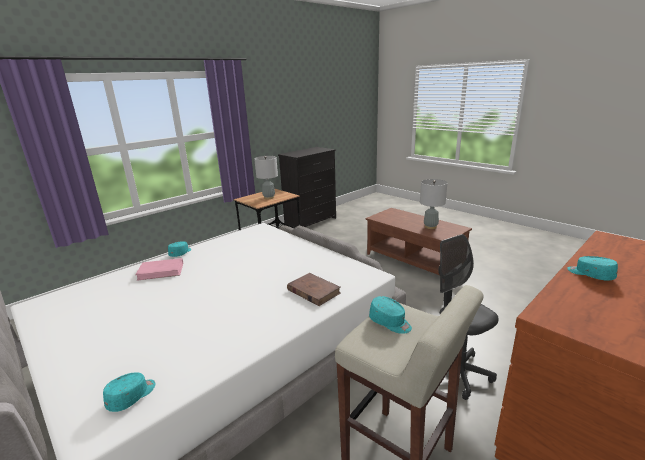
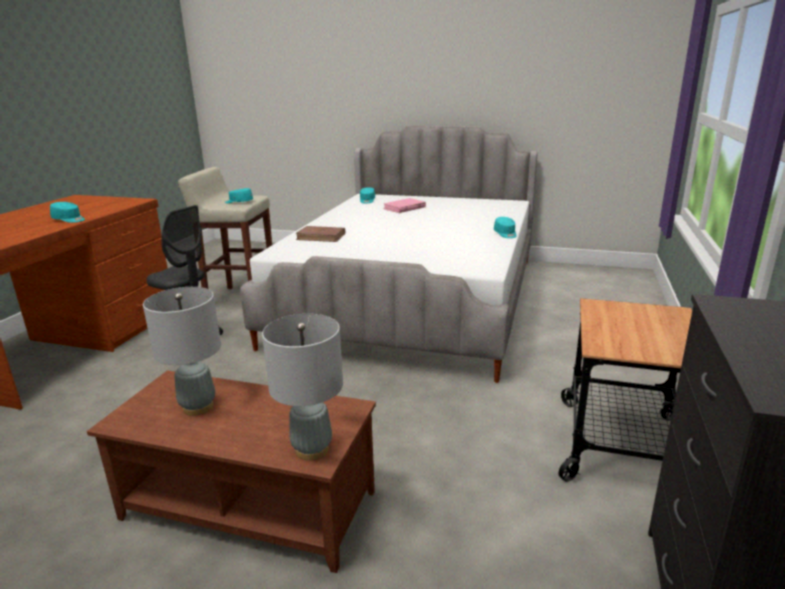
camera: 150 degrees right, 0 degrees up
pink book [135,258,183,281] -> pink book moved to [383,198,426,213]
grey table lamp [254,156,278,199] -> grey table lamp moved to [262,314,343,460]

